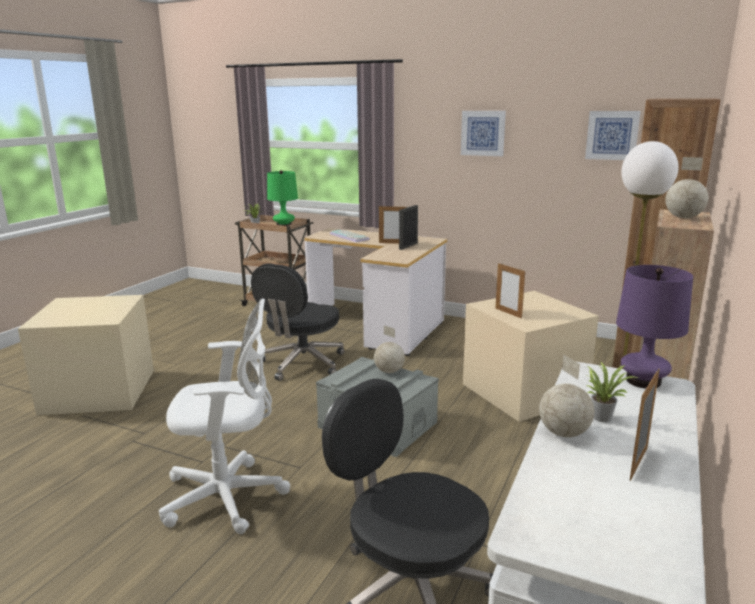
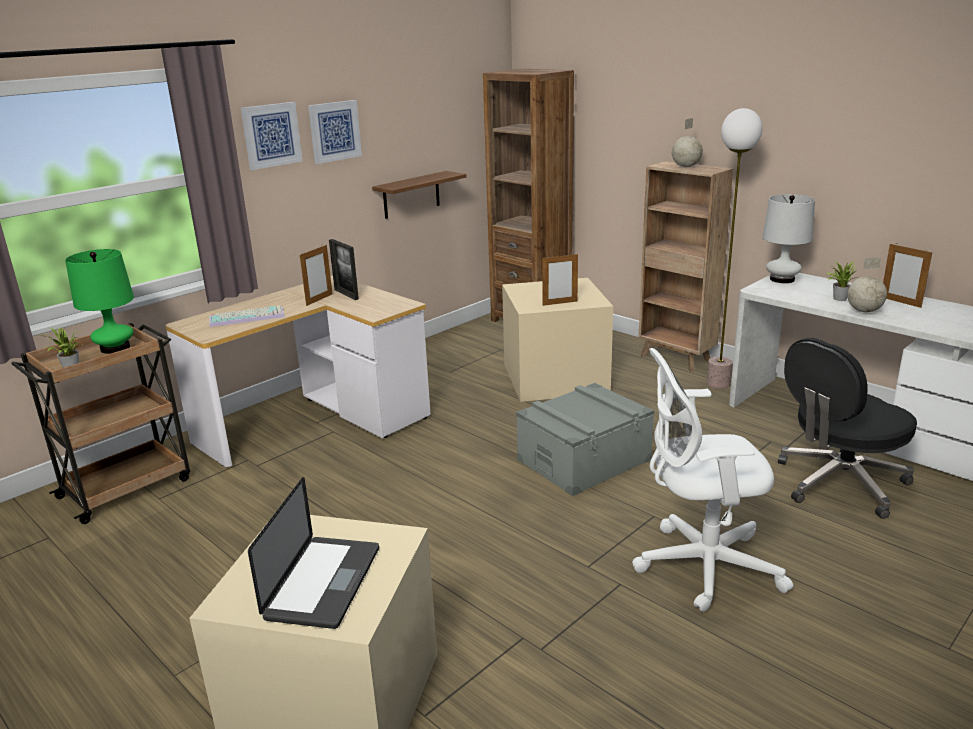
camera: 70 degrees left, 5 degrees up
white office chair [159,299,290,534] -> white office chair turned 105 degrees counterclockwise [632,348,793,612]
black office chair [251,264,344,381] -> none
globe [374,325,405,373] -> none
picture [585,111,641,160] -> picture moved to [241,102,302,170]
purple table lamp [616,265,693,389] -> white table lamp [762,194,815,283]
none -> laptop [248,477,379,629]
none -> shelf [372,171,467,219]

